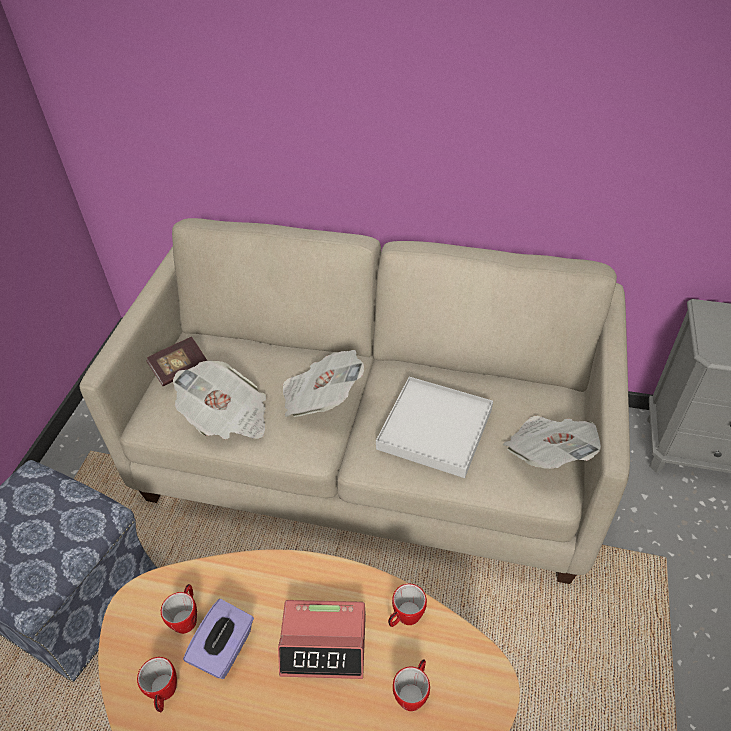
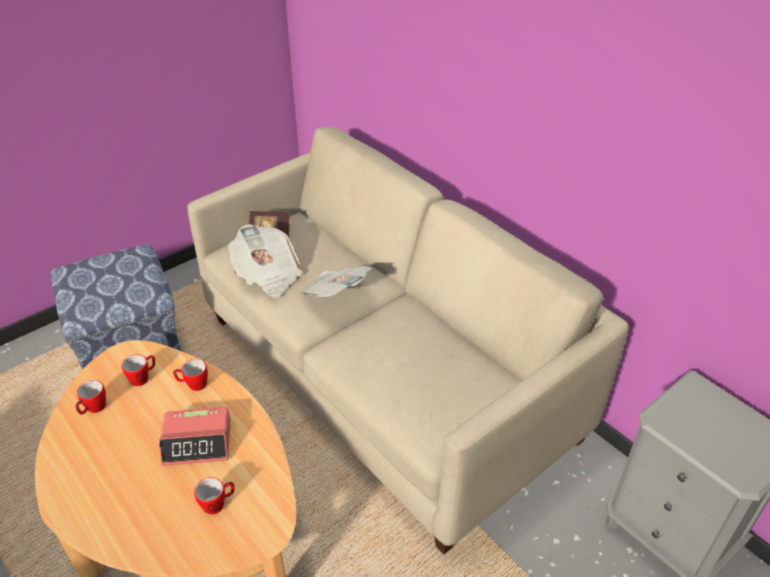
camera: 35 degrees right, 5 degrees down
purple tissue box [183,599,254,679] -> none
alarm clock [278,600,366,679] -> alarm clock turned 45 degrees counterclockwise [159,407,231,466]
white tray [376,377,493,478] -> none
mug [388,584,427,627] -> mug moved to [173,359,208,391]
newspaper [502,416,601,469] -> none

